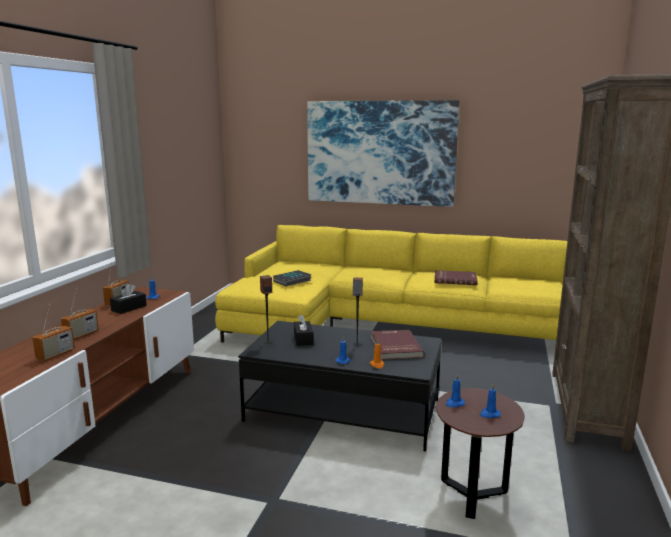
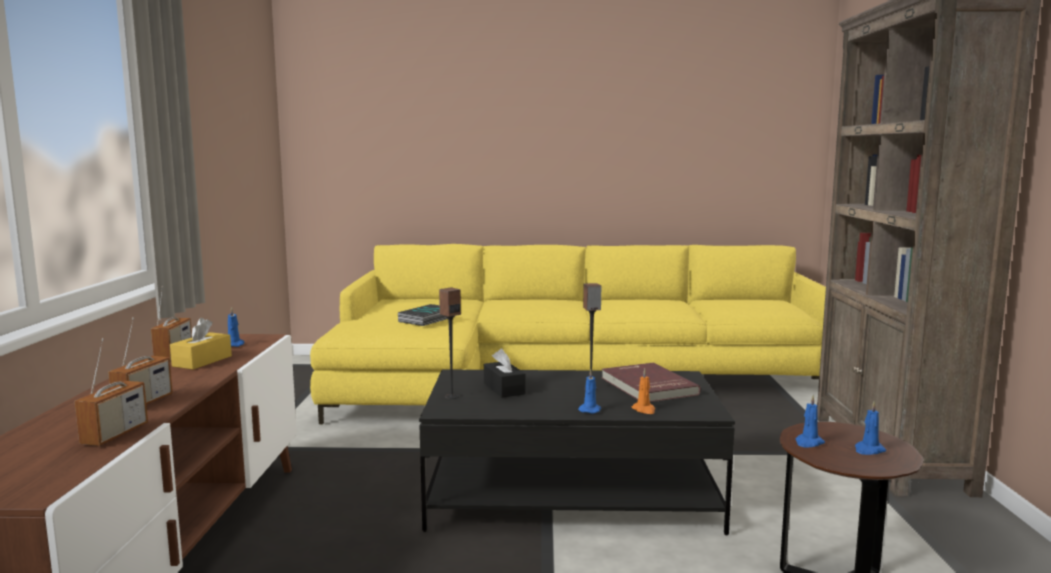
camera: 15 degrees left, 5 degrees down
black tissue box [110,284,147,314] -> yellow tissue box [170,318,232,370]
picture [307,100,460,207] -> none
red book [435,270,478,285] -> none

